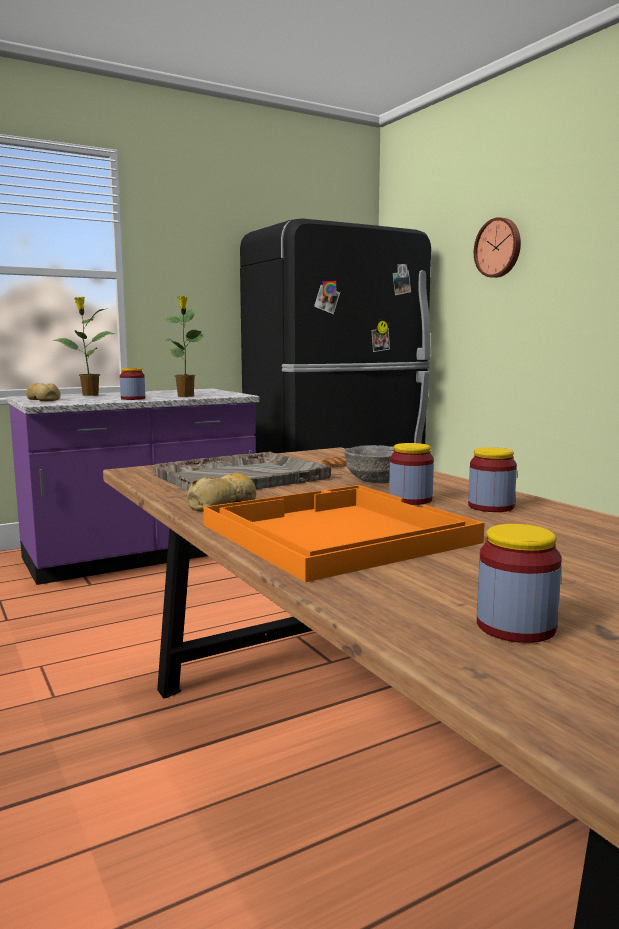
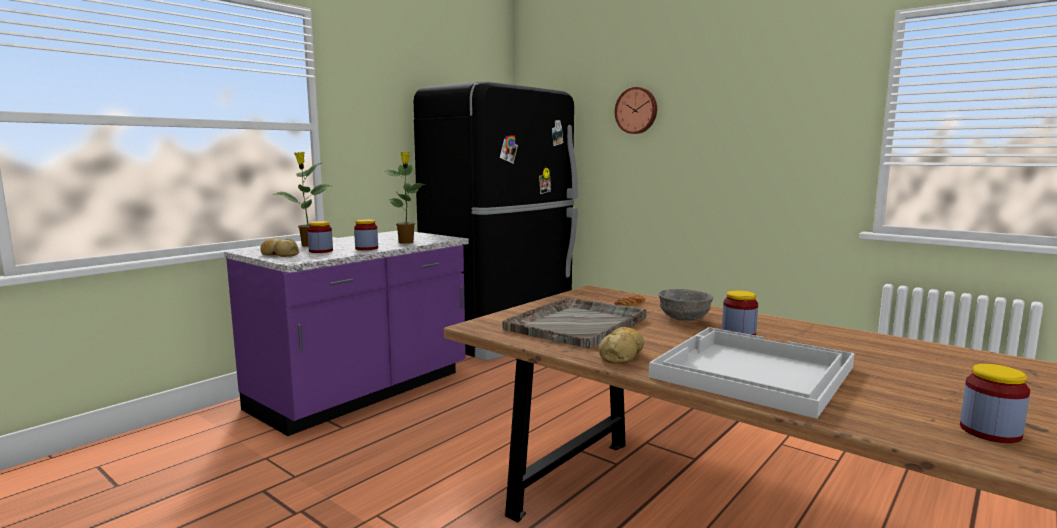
camera: 20 degrees left, 0 degrees up
orange tray [203,485,485,582] -> white tray [649,327,854,419]
jar [468,447,517,512] -> jar moved to [308,221,333,253]

